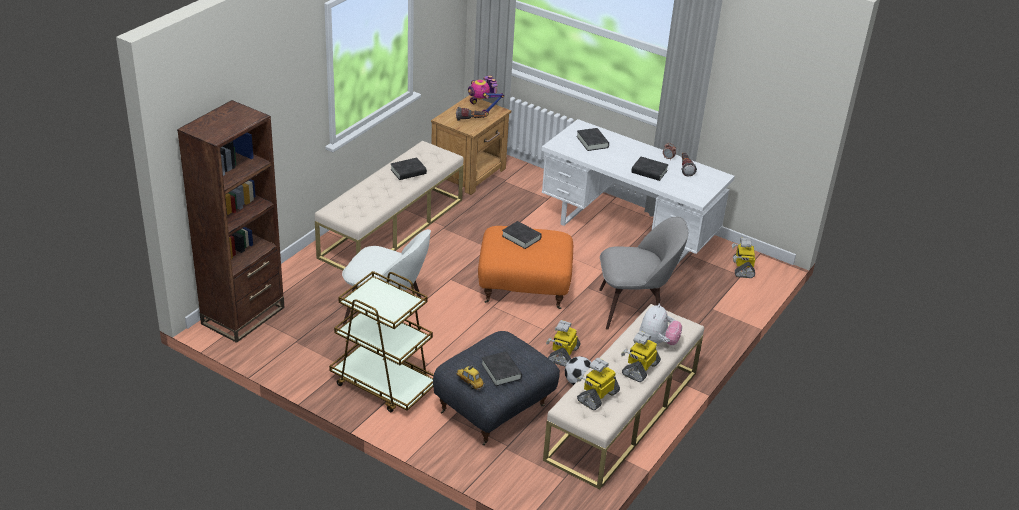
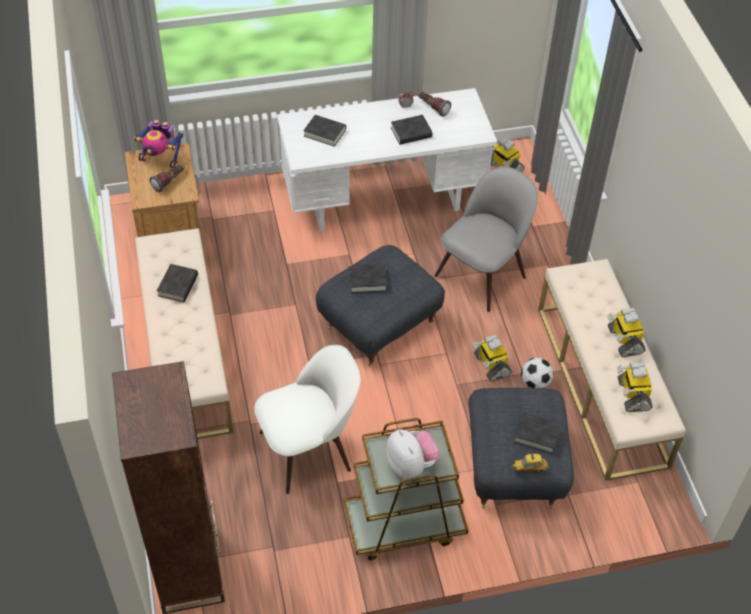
camera: 45 degrees left, 15 degrees up
orange ottoman [478,226,573,309] -> grey ottoman [316,245,445,366]
plush toy [639,303,682,345] -> plush toy moved to [386,430,440,479]

